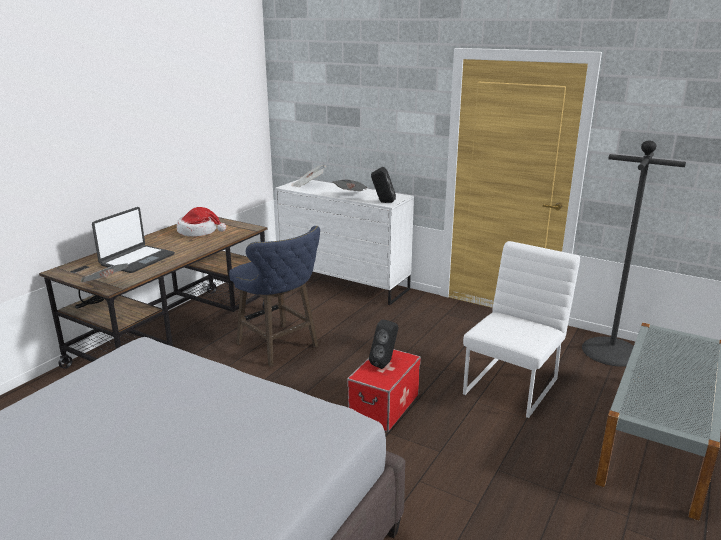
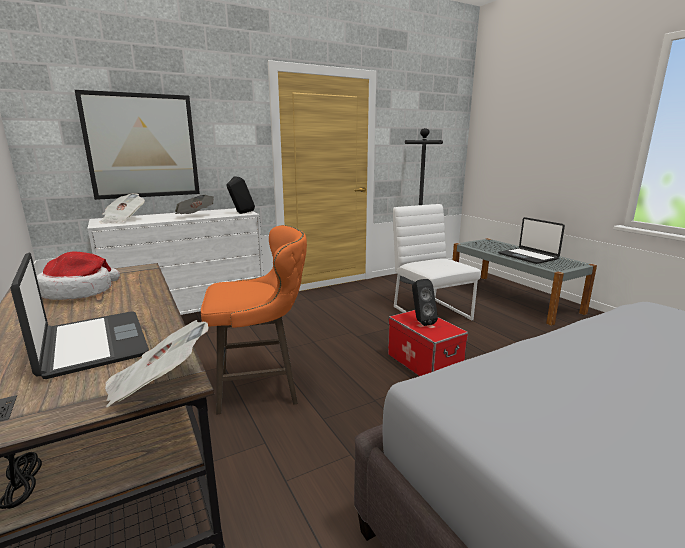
camera: 60 degrees left, 5 degrees down
blue stool [229,226,320,367] -> orange stool [201,225,307,414]
none -> picture [75,90,200,200]
none -> laptop [498,217,565,264]

